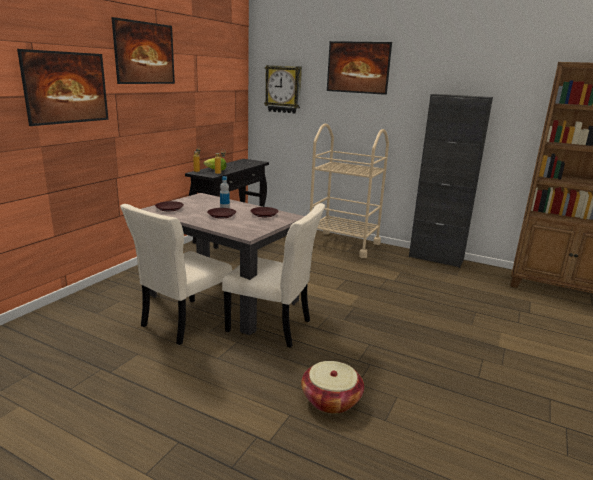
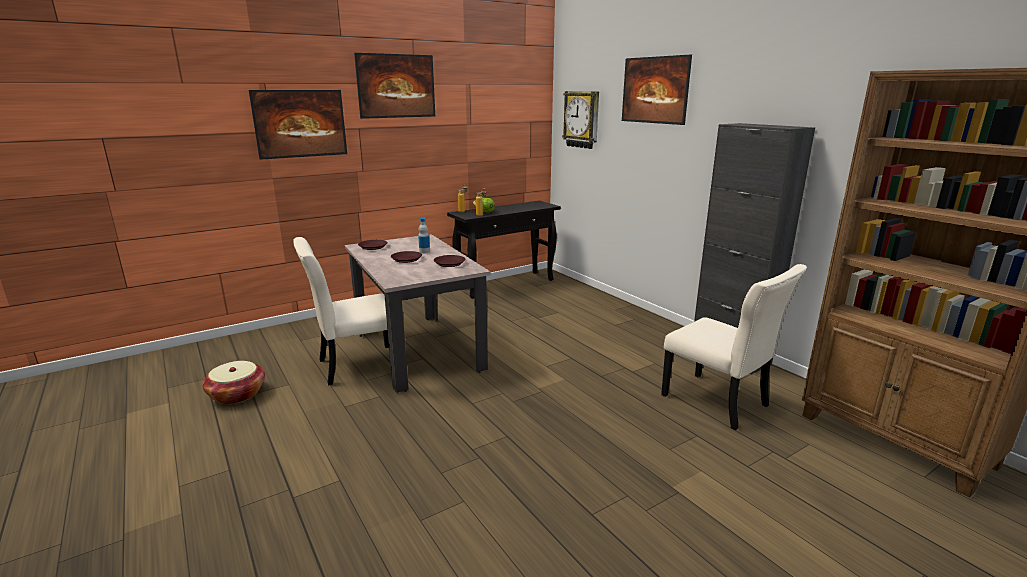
camera: 30 degrees right, 0 degrees up
beige chair [222,203,325,348] -> beige chair moved to [661,264,807,430]
basket [301,361,364,414] -> basket moved to [202,361,265,404]
beige cart [310,124,389,258] -> none

